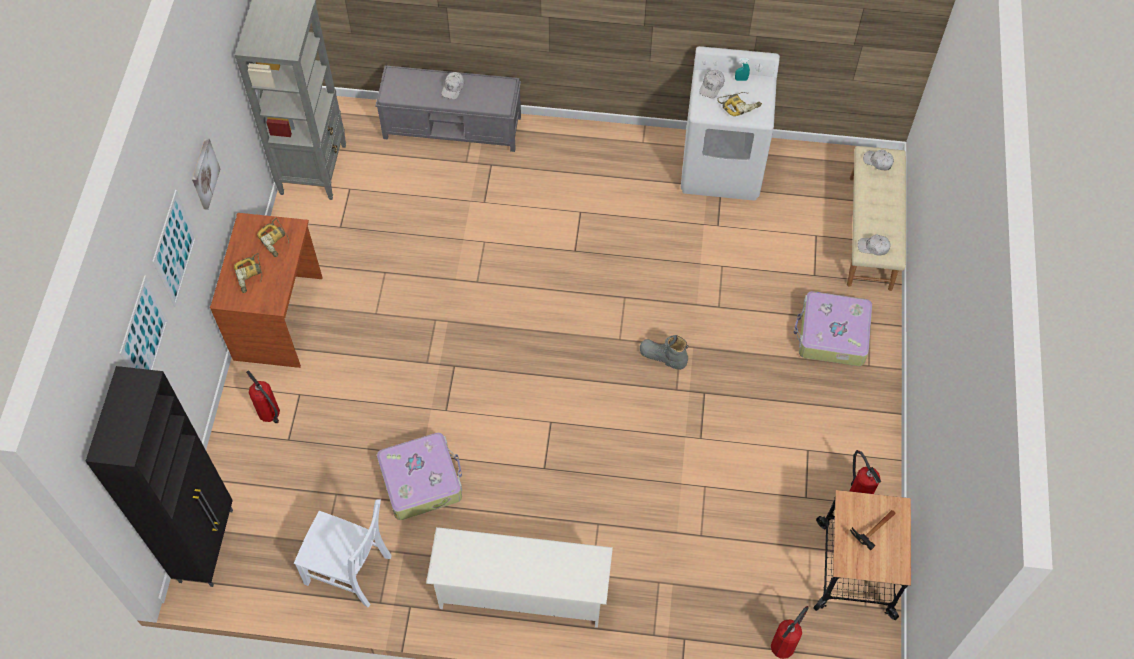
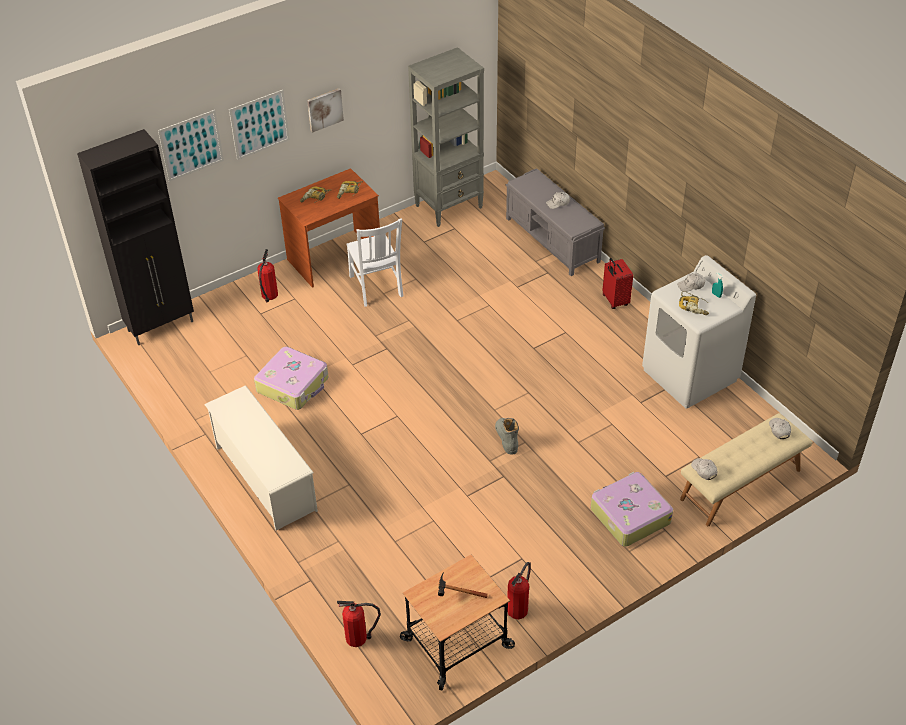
camera: 50 degrees right, 15 degrees down
white chair [294,499,392,607] -> white chair moved to [346,218,403,307]
none -> red suitcase [602,258,633,309]

